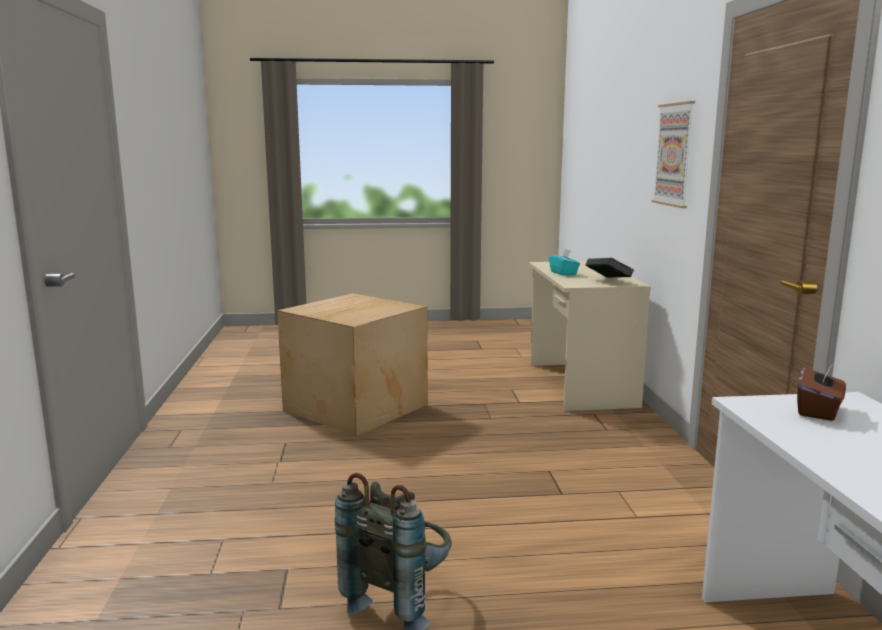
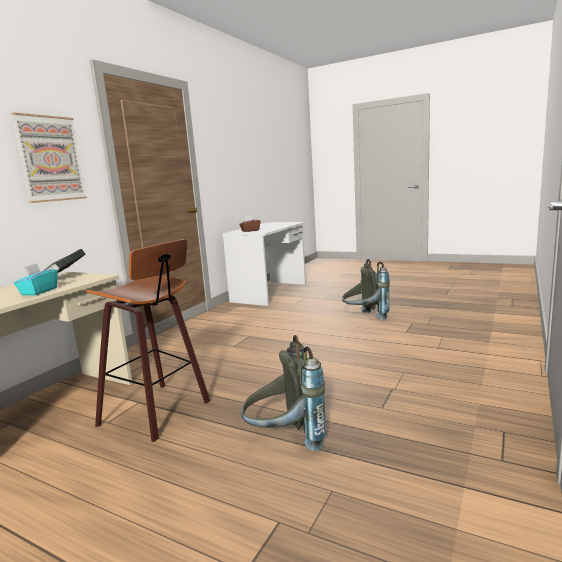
camera: 145 degrees left, 0 degrees up
cardboard box [277,293,428,436] -> grey backpack [241,335,326,451]
none -> stool [86,239,210,442]

